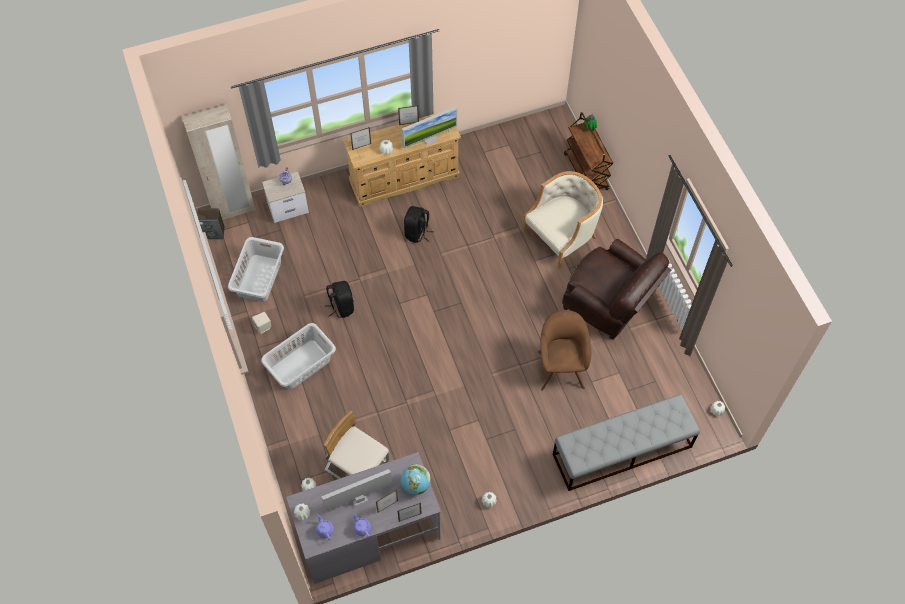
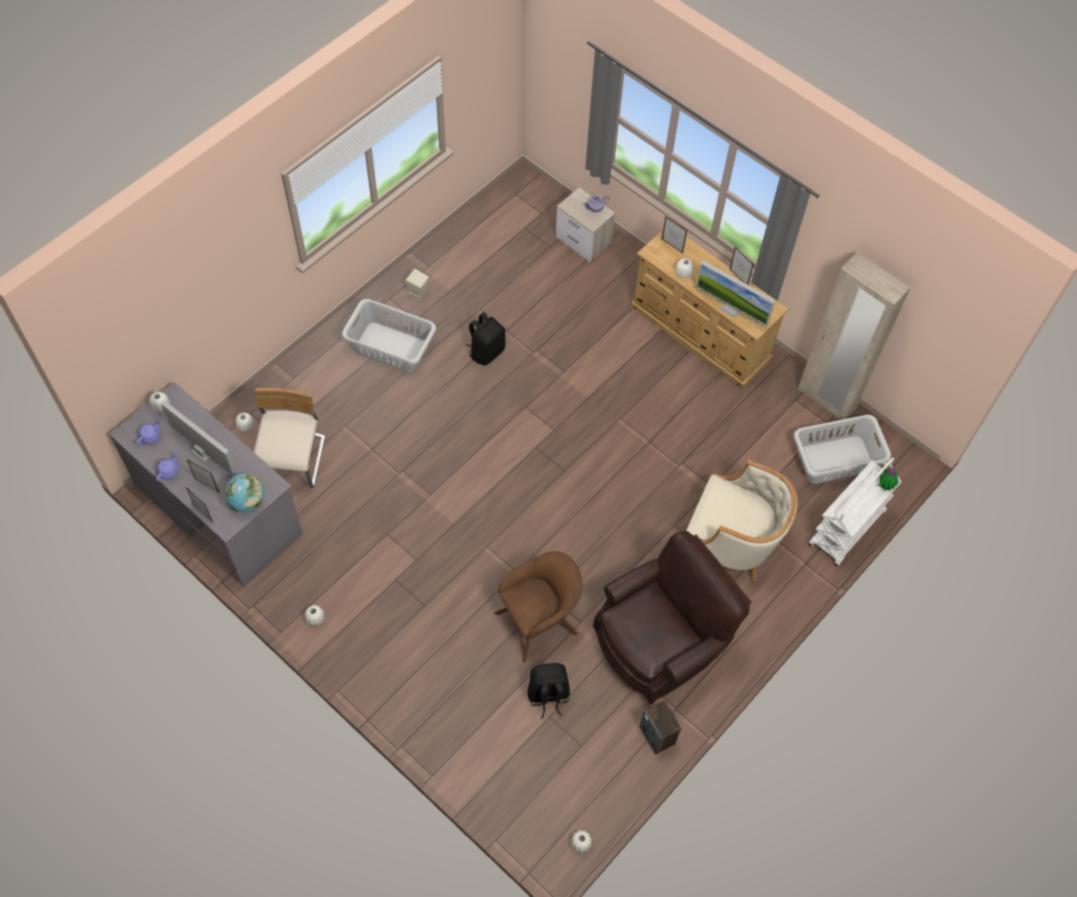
camera: 60 degrees right, 0 degrees up
beige wardrobe [182,104,256,220] -> beige wardrobe moved to [798,252,910,420]
speaker [197,208,225,239] -> speaker moved to [639,700,682,755]
grey laundry basket [228,237,284,302] -> grey laundry basket moved to [794,415,891,484]
black backpack [404,206,434,243] -> black backpack moved to [527,663,570,718]
grey bench [553,394,700,491] -> none
brown armchair [562,239,671,340] -> brown armchair turned 135 degrees counterclockwise [593,531,751,705]
brown cart [564,112,613,190] -> white cart [808,457,901,566]

